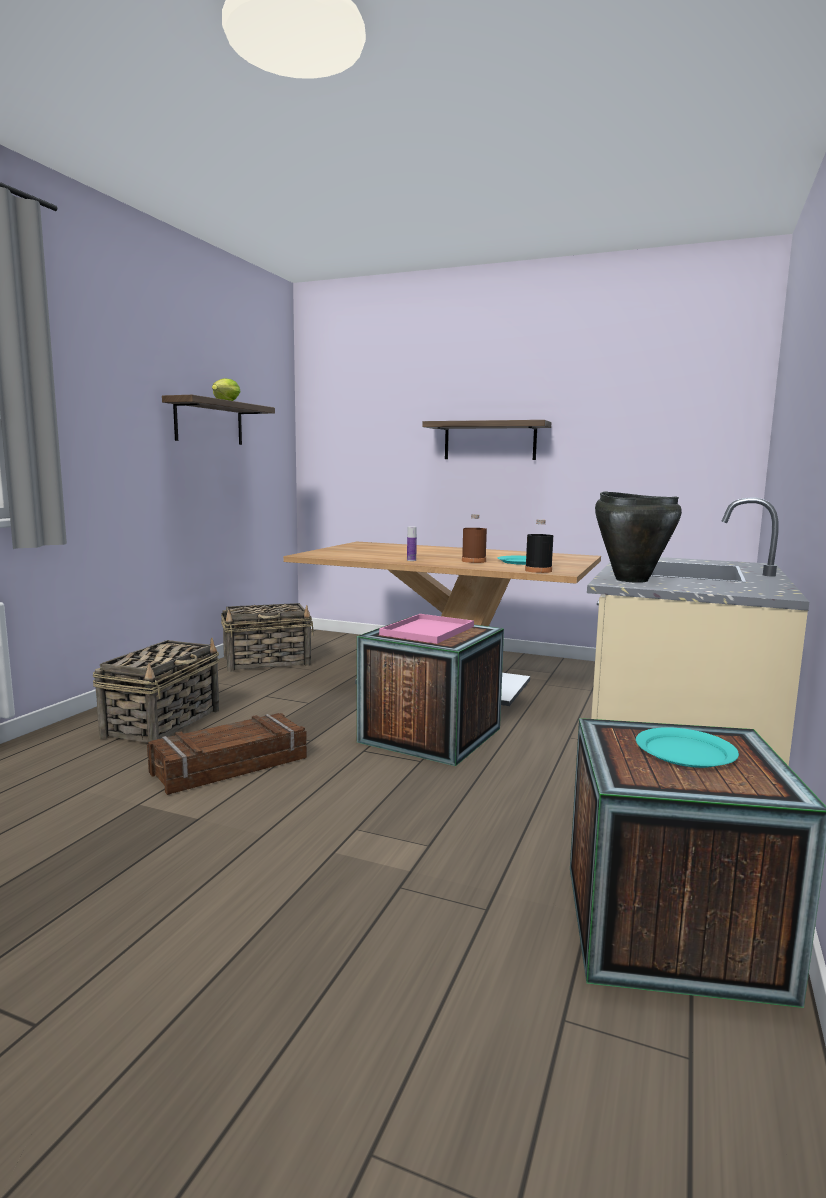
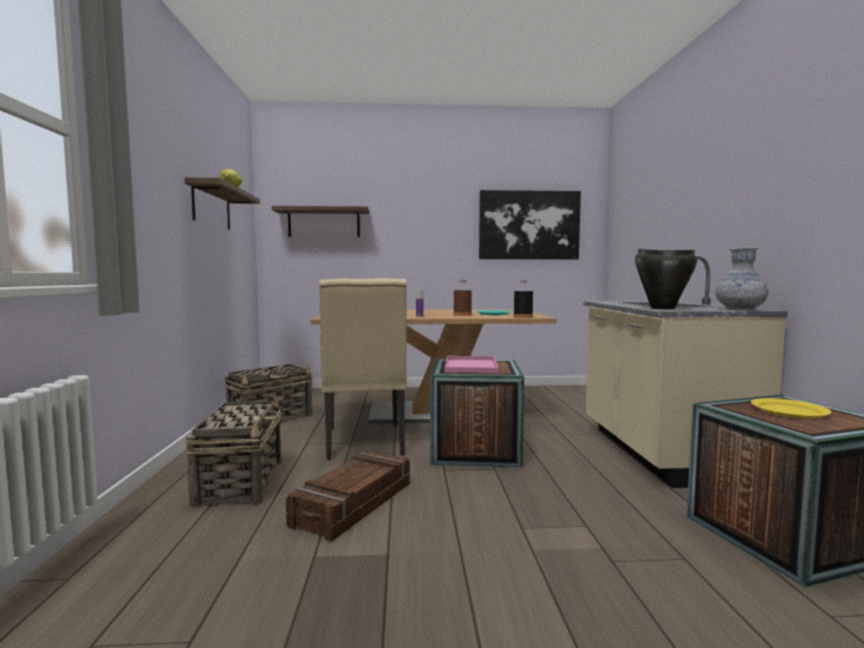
camera: 25 degrees left, 5 degrees down
shelf [423,420,551,460] -> shelf moved to [271,206,370,237]
turquoise plate [636,727,739,768] -> yellow plate [751,398,831,419]
none -> beige chair [319,278,407,460]
none -> picture [479,190,581,259]
none -> vase [716,247,769,310]

